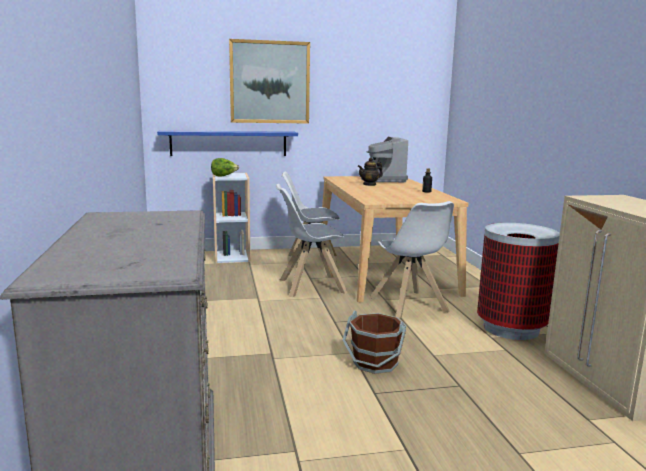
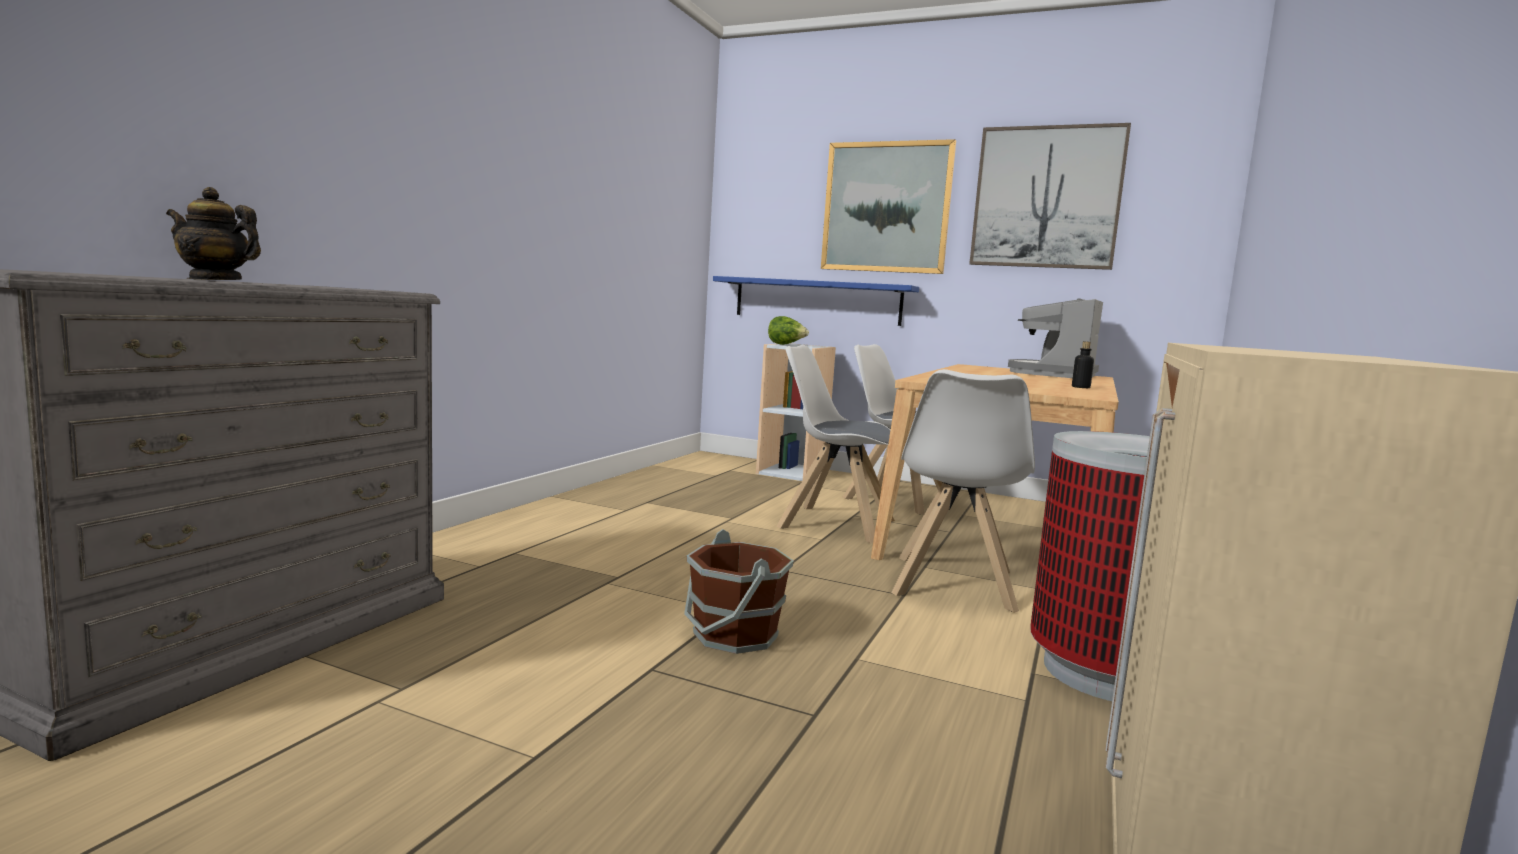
camera: 35 degrees right, 5 degrees down
teapot [358,158,383,186] -> teapot moved to [166,187,261,280]
none -> picture [969,123,1131,270]

